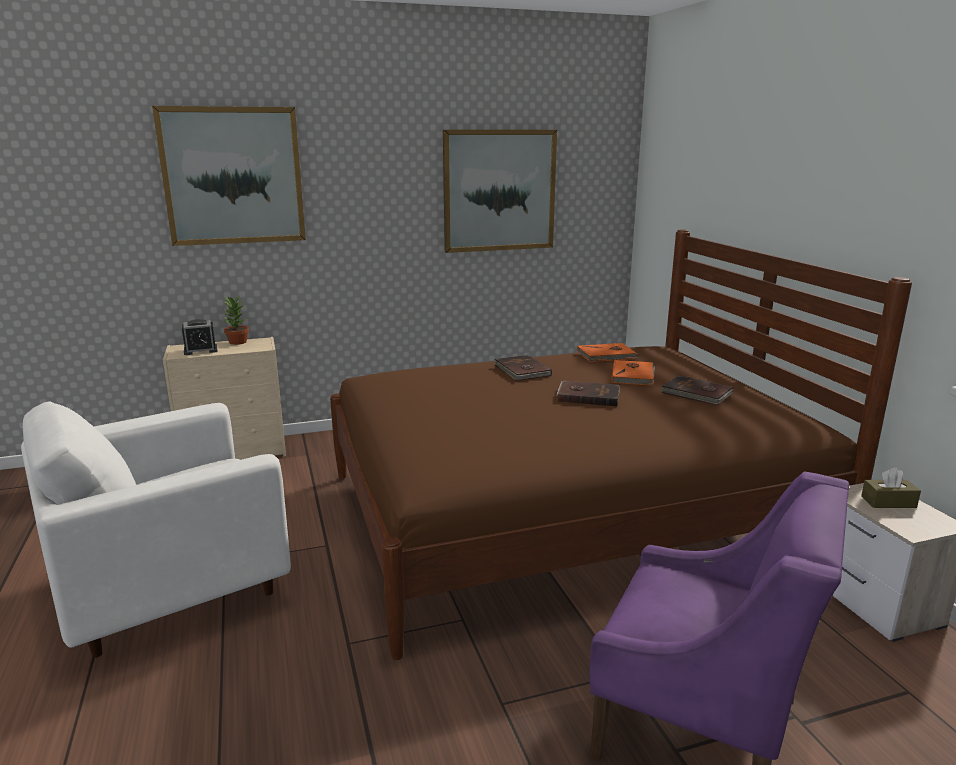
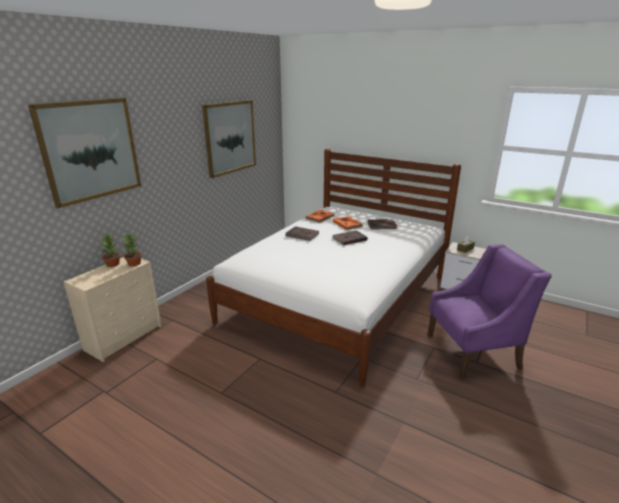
camera: 40 degrees left, 5 degrees up
white armchair [21,401,291,658] -> none
alarm clock [182,319,218,355] -> none
brown bed [330,229,912,660] -> white bed [206,149,461,387]
none -> potted plant [122,232,142,266]

